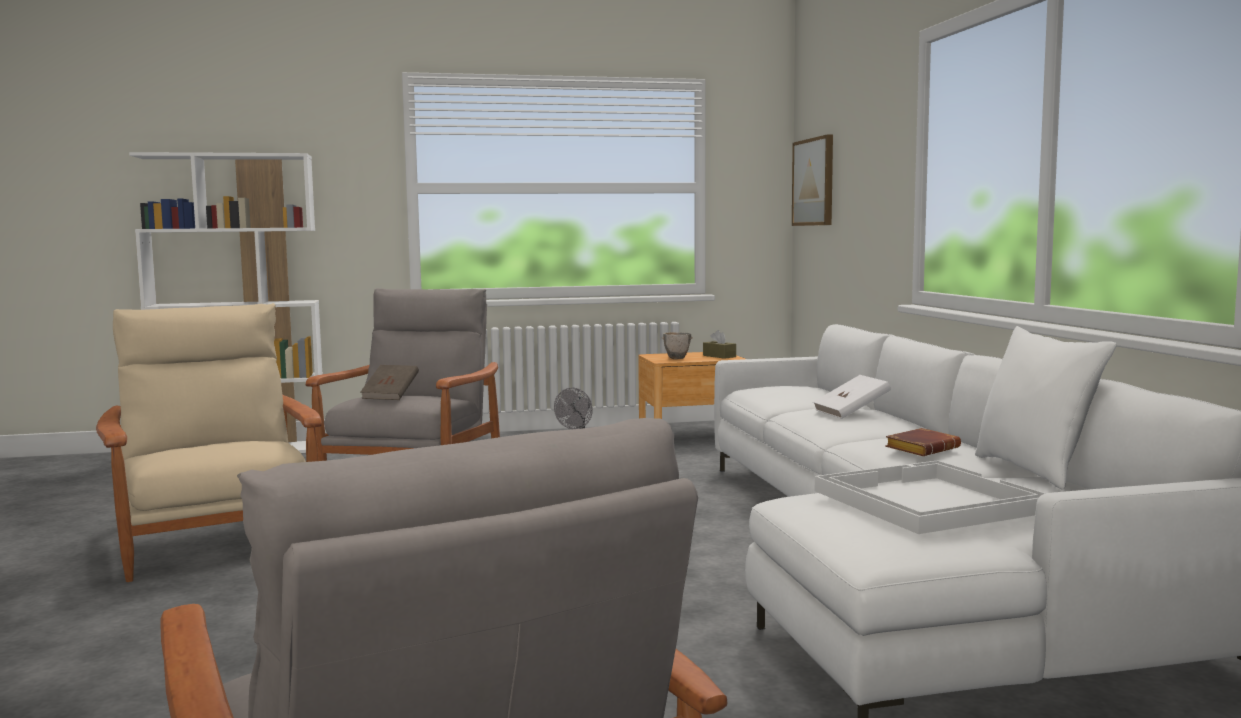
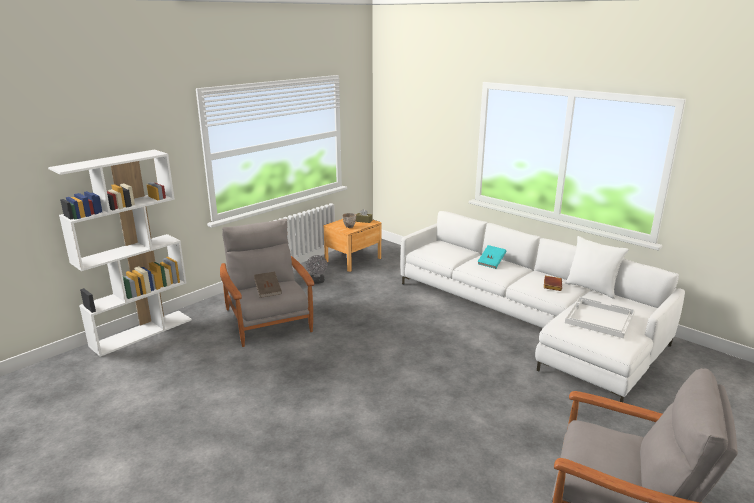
camera: 35 degrees left, 15 degrees up
beige armchair [96,303,322,582] -> none
picture [792,134,833,226] -> none
white book [813,375,891,419] -> turquoise book [477,245,507,269]

